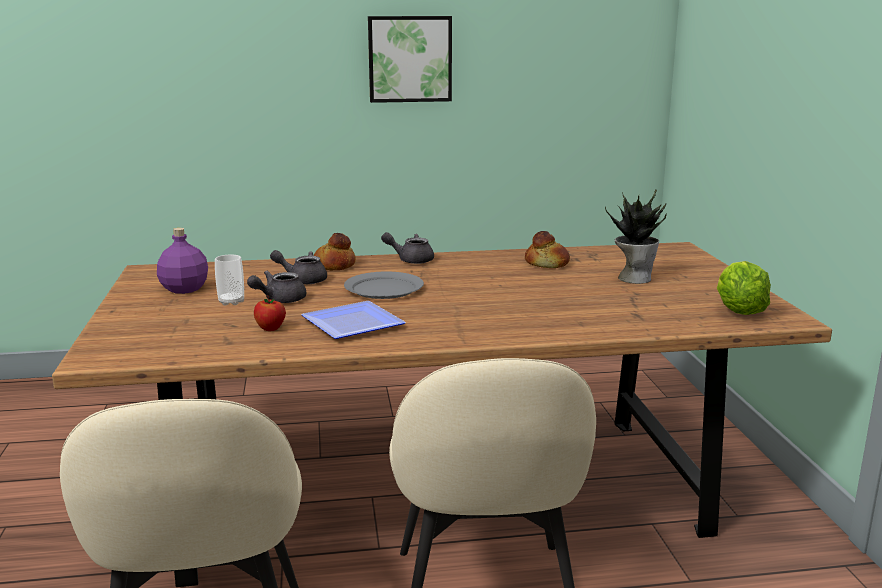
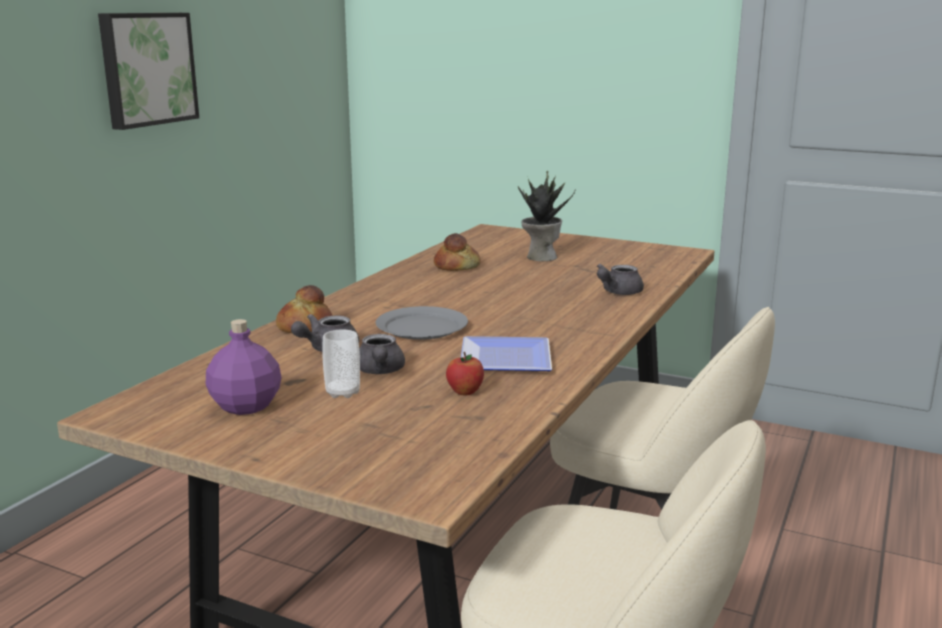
camera: 55 degrees left, 0 degrees up
grey teapot [381,232,434,264] -> grey teapot moved to [597,264,644,295]
lettuce [717,261,771,315] -> none

